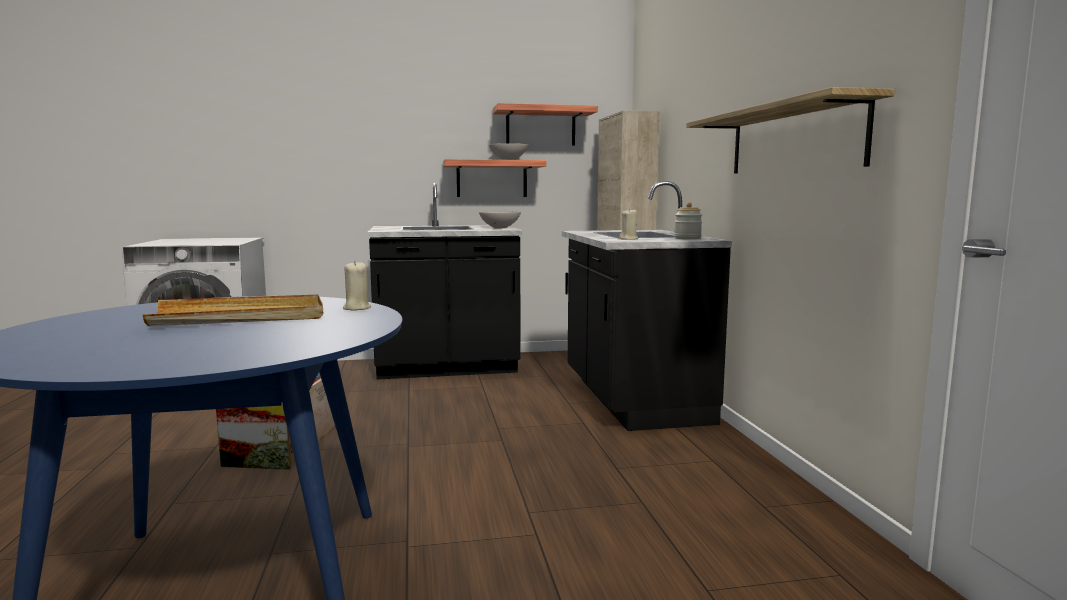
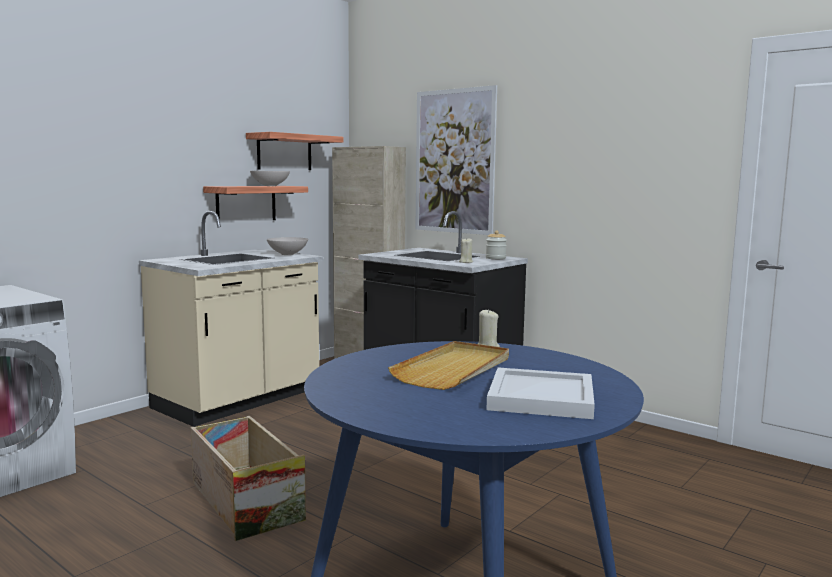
camera: 40 degrees left, 0 degrees up
black counter [367,183,522,380] -> beige counter [139,211,323,427]
shelf [686,87,895,173] -> none
none -> picture [415,85,497,235]
none -> white tray [487,367,595,419]

